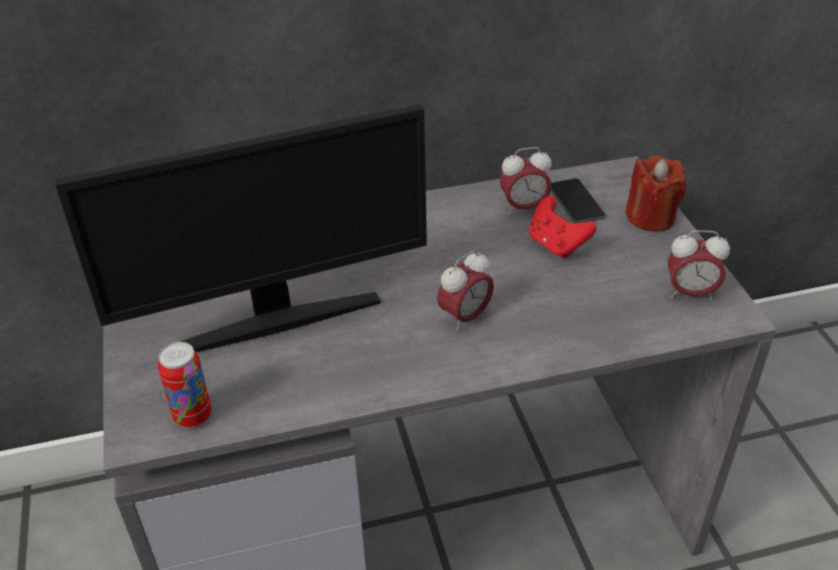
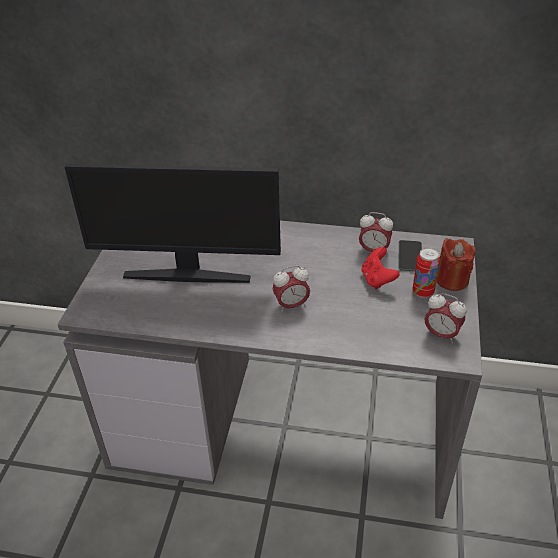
camera: 25 degrees right, 0 degrees up
can [158,342,212,428] -> can moved to [412,248,440,298]

